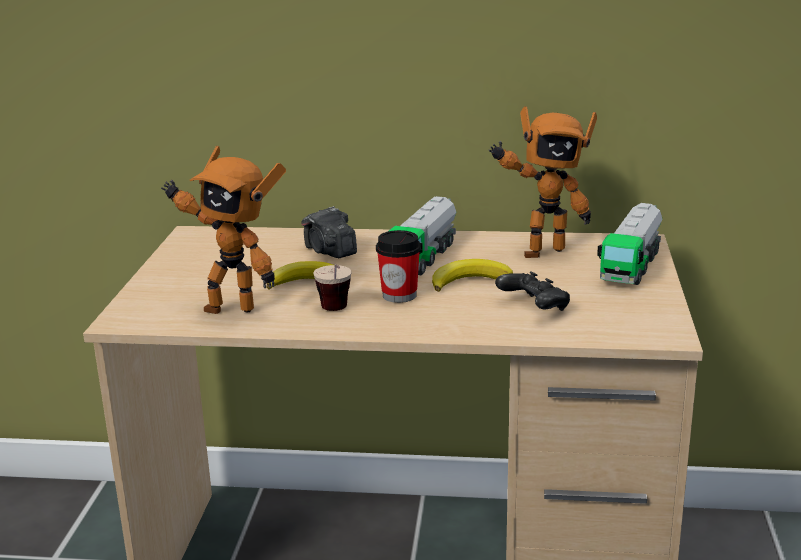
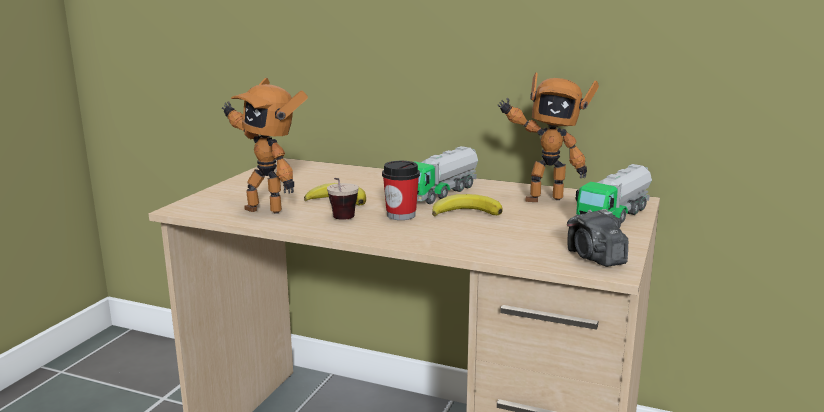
camera: 15 degrees right, 5 degrees down
camera [301,206,357,258] -> camera moved to [567,209,628,267]
black game controller [495,271,570,311] -> none

